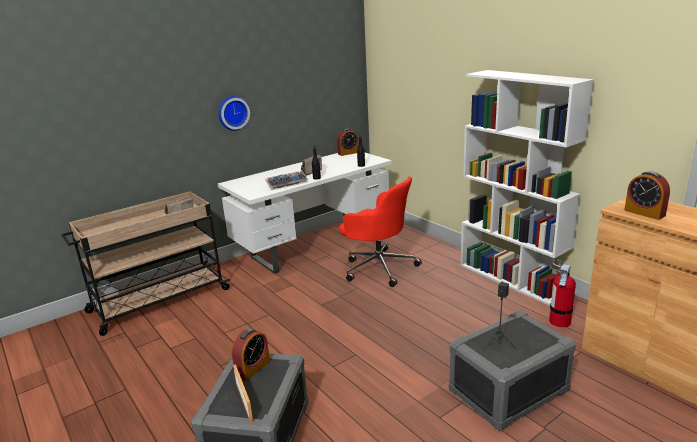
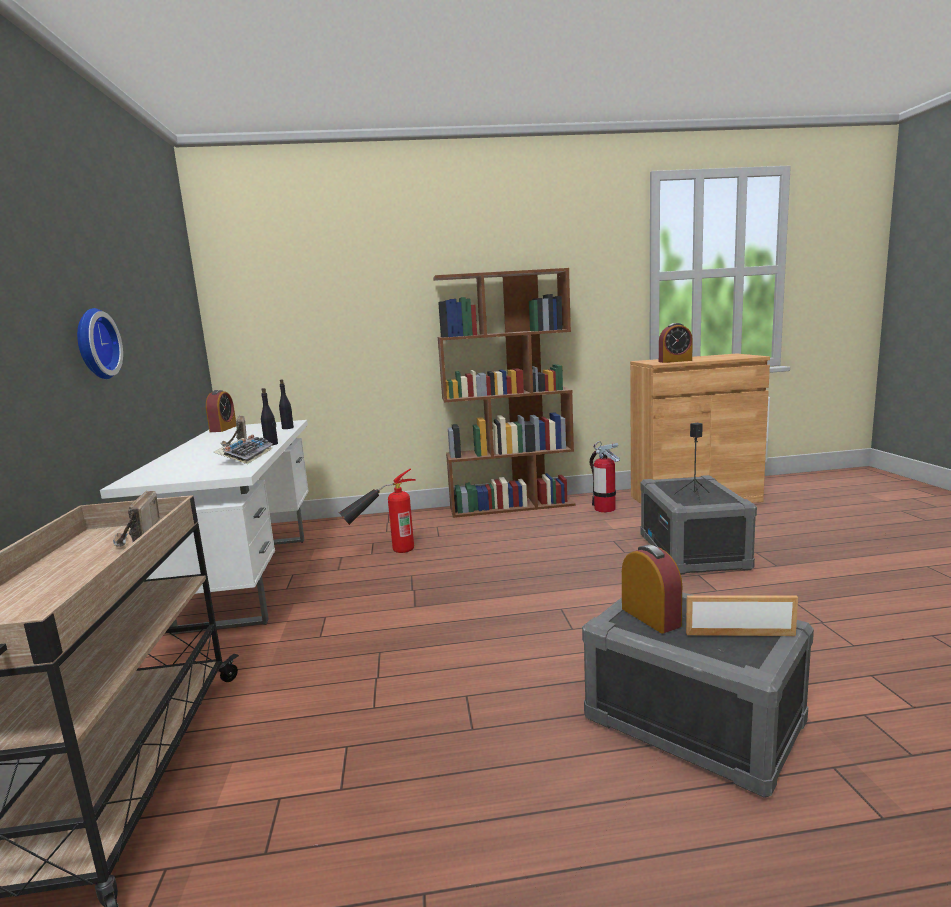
camera: 60 degrees left, 10 degrees down
red office chair [339,176,422,287] -> fire extinguisher [339,468,416,553]
white bookcase [460,70,594,306] -> brown bookcase [433,268,575,518]

